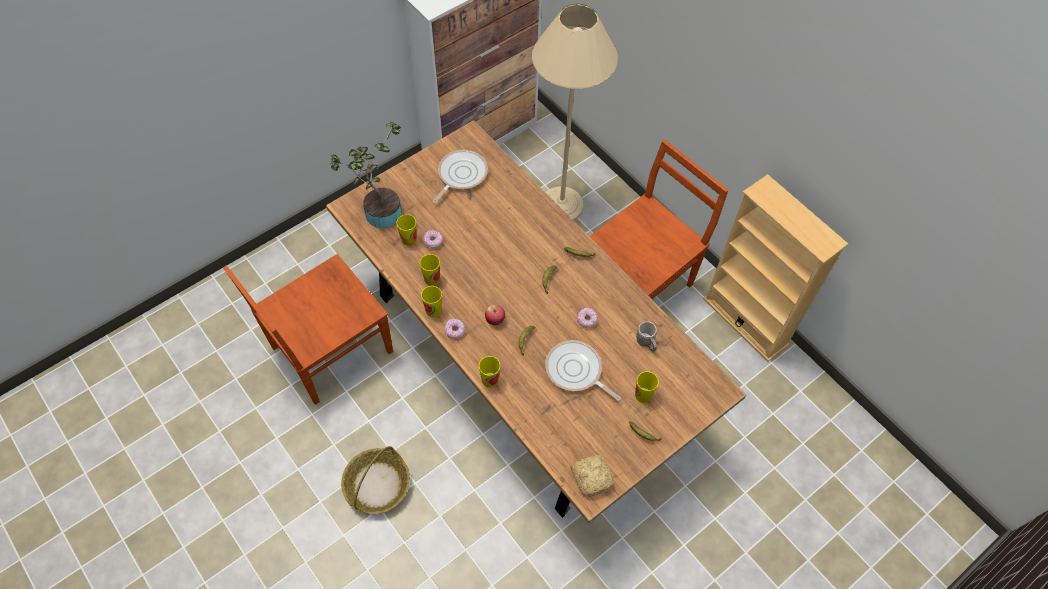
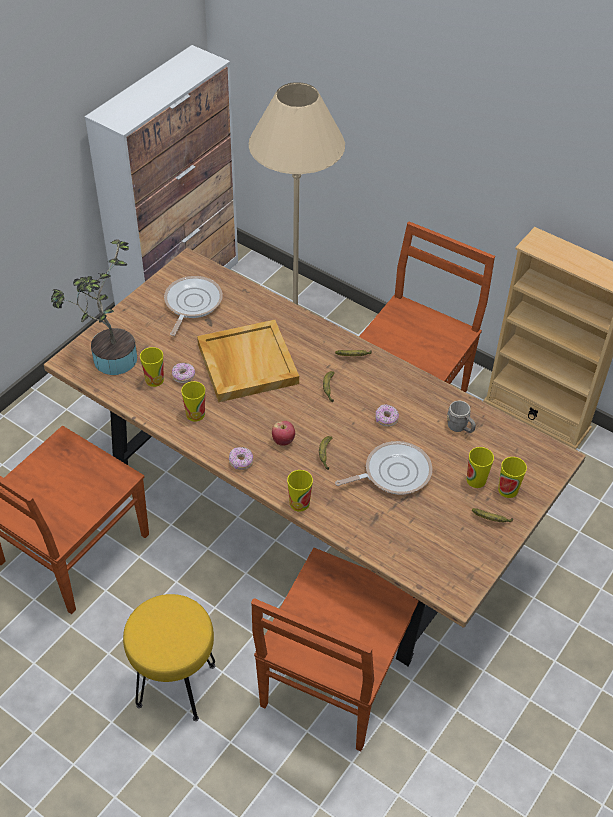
camera: 15 degrees left, 10 degrees down
basket [341,446,410,514] -> yellow stool [123,594,215,721]
cup [421,286,442,317] -> cup moved to [498,457,527,498]
frying pan [545,340,621,401] -> frying pan turned 135 degrees clockwise [335,441,432,495]
bread [570,454,614,497] -> none
none -> beige tray [197,320,299,402]
none -> brown chair [251,548,418,752]

